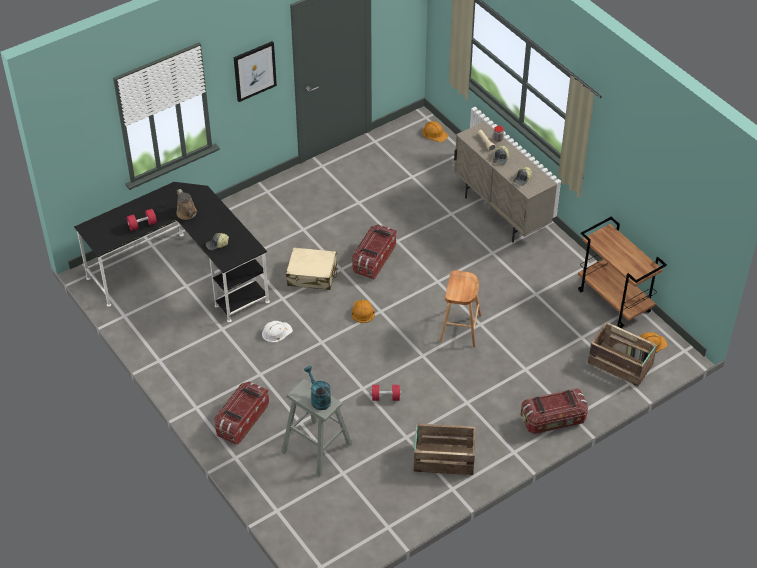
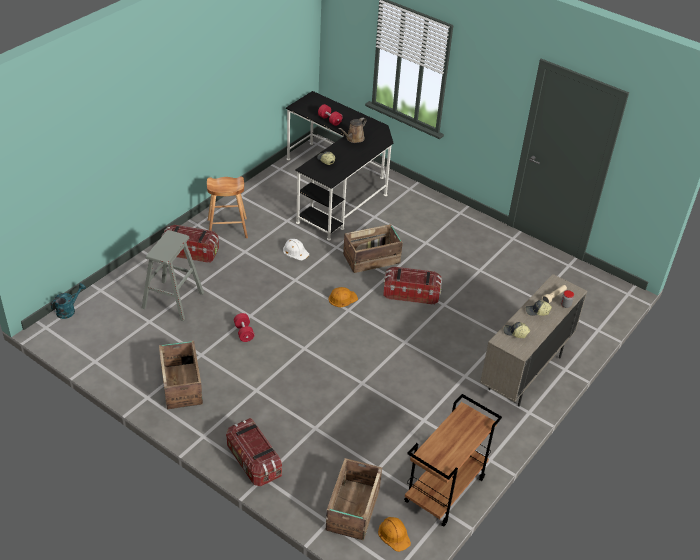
camera: 70 degrees right, 5 degrees down
picture [234,41,277,102] -> none
beige suitcase [286,248,337,290] -> crate [343,224,403,273]
turquoise watering can [304,366,331,410] -> turquoise watering can moved to [51,283,86,319]
orange hard hat [422,121,448,142] -> none
brown stool [439,270,481,347] -> brown stool moved to [207,176,248,238]

